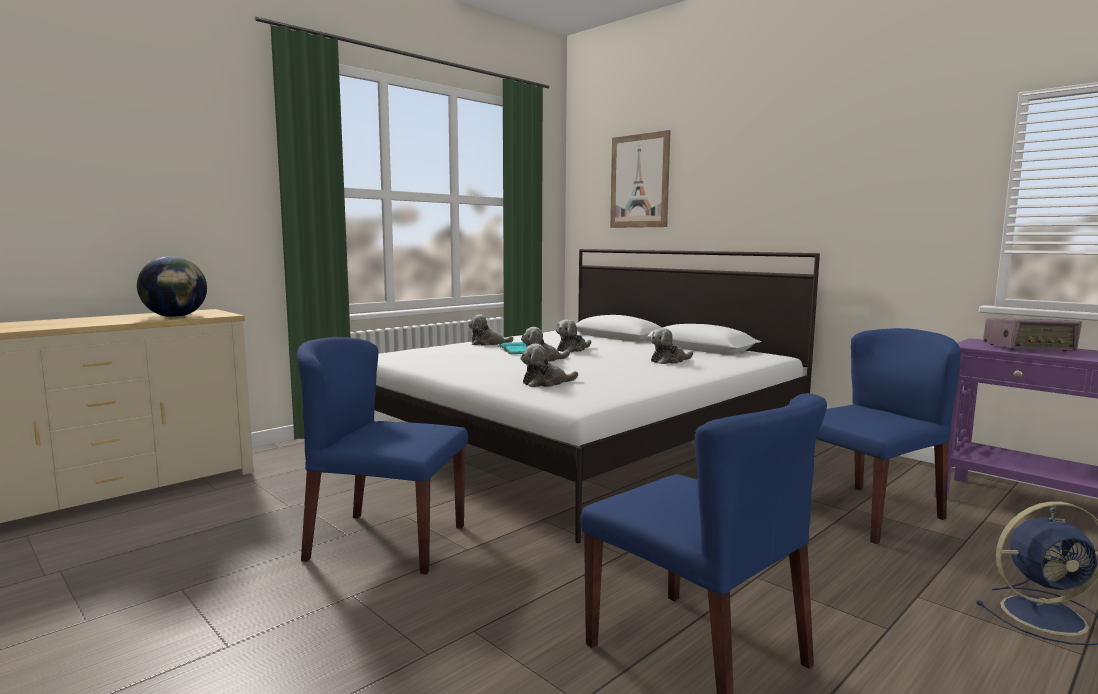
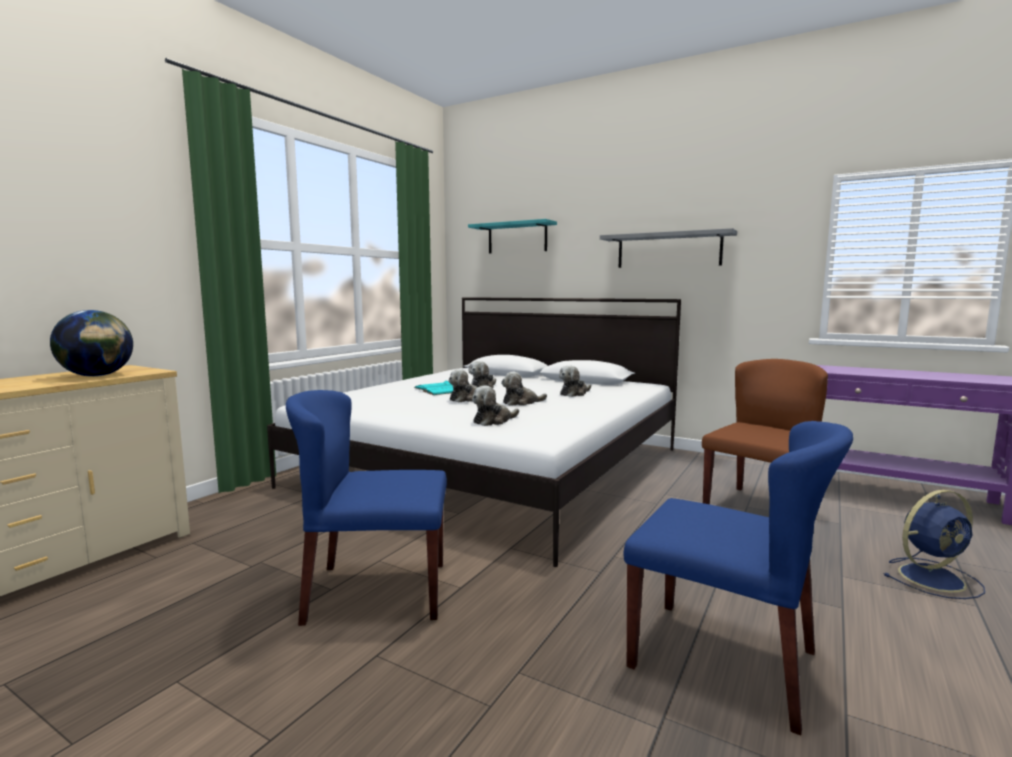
camera: 15 degrees left, 0 degrees up
plush toy [468,314,514,346] -> plush toy moved to [501,372,547,406]
picture [610,130,671,228] -> turquoise shelf [468,219,557,253]
blue chair [816,328,960,544] -> brown chair [702,359,828,504]
radio [983,318,1082,351] -> none
none -> grey shelf [600,228,737,268]

